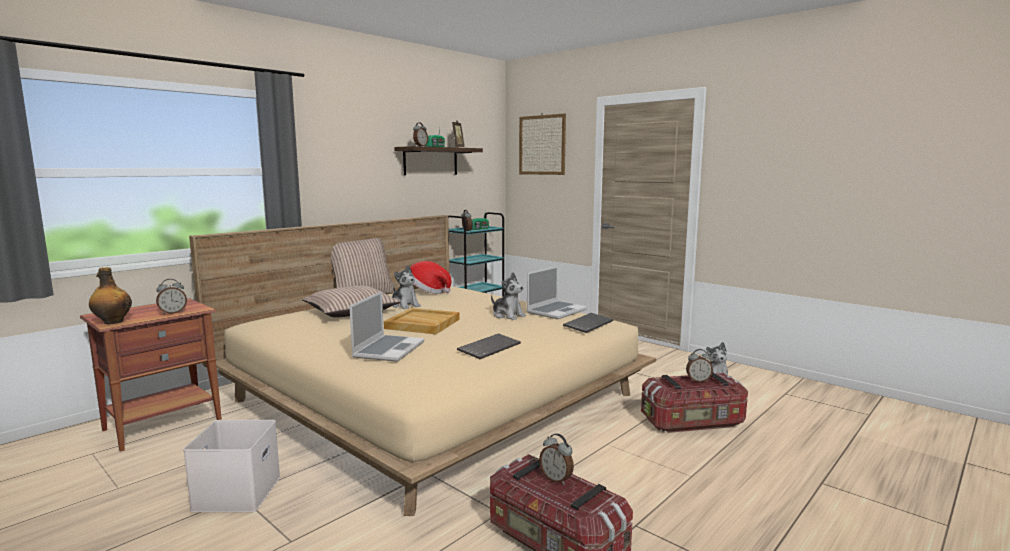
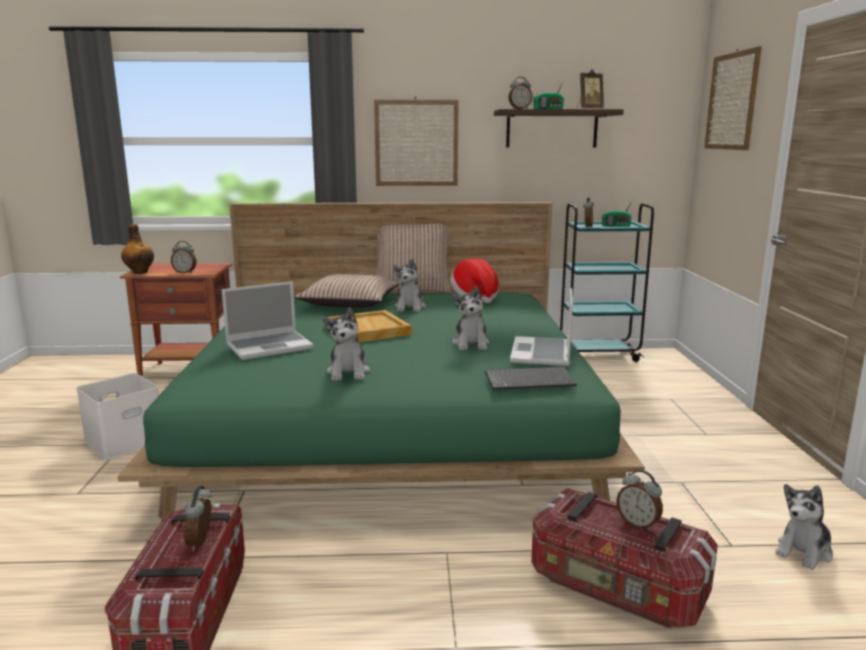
camera: 45 degrees right, 5 degrees up
beige bed [189,215,656,516] -> green bed [118,202,645,519]
keyboard [457,333,521,359] -> plush toy [323,307,370,381]
laptop [527,266,587,319] -> laptop turned 105 degrees clockwise [510,288,573,366]
none -> picture [374,97,459,186]

